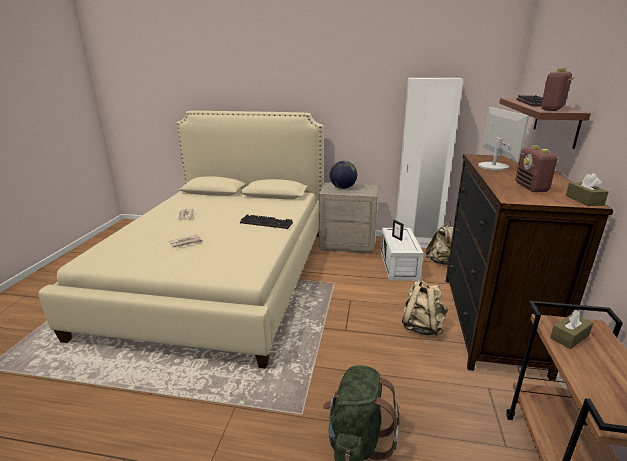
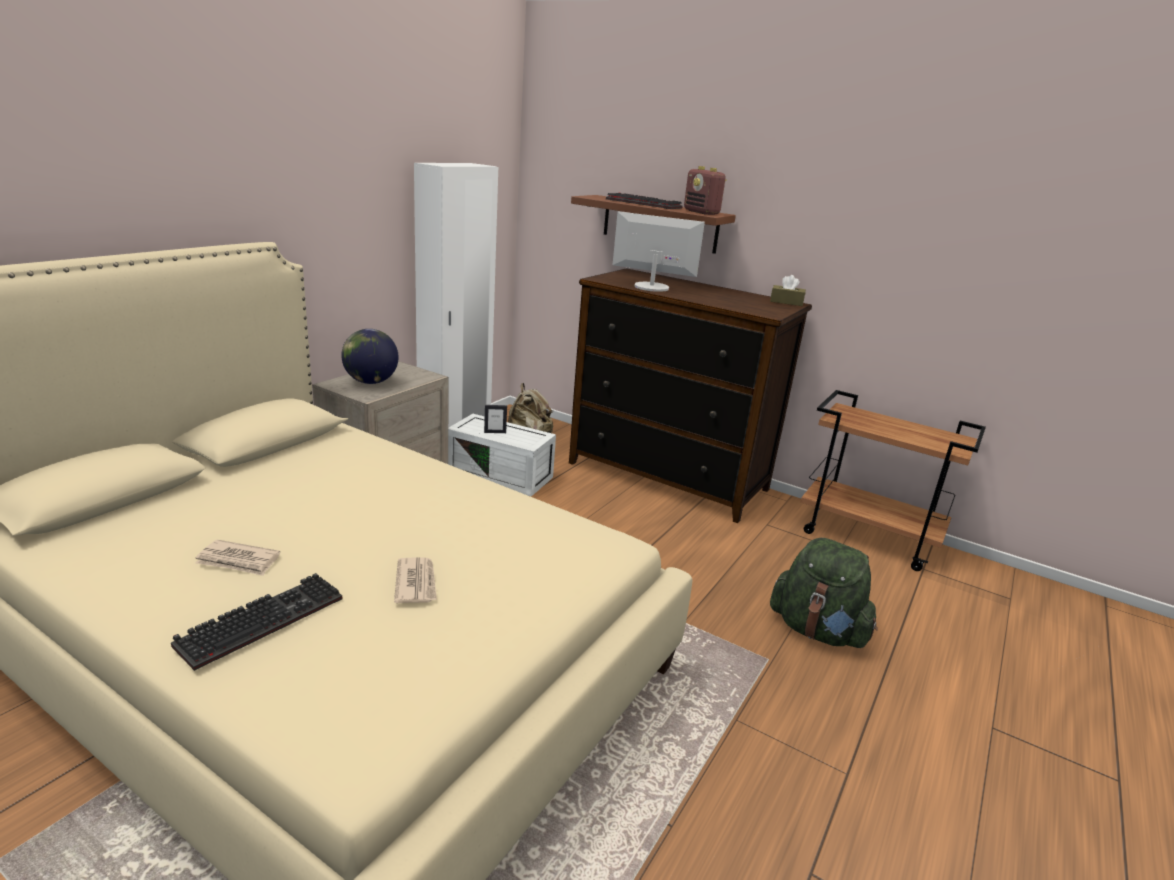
camera: 70 degrees left, 0 degrees up
keyboard [240,214,293,229] -> keyboard moved to [171,573,342,671]
beige backpack [402,280,447,336] -> none
radio [516,145,559,192] -> none
brown tissue box [550,310,593,349] -> none

